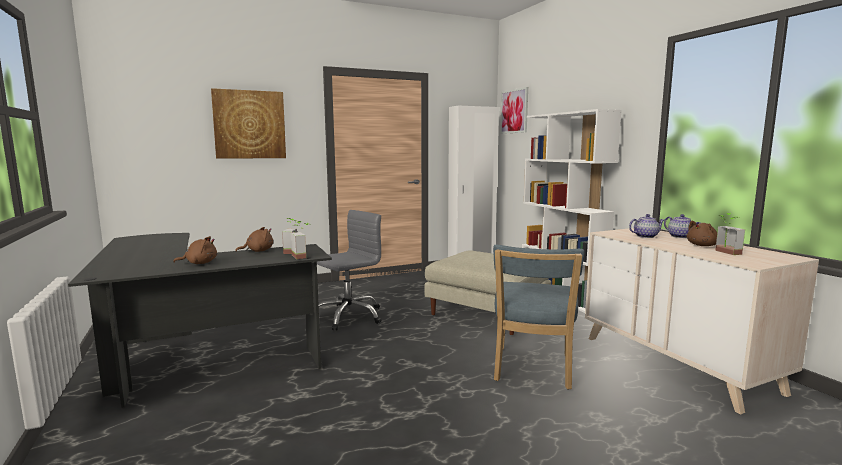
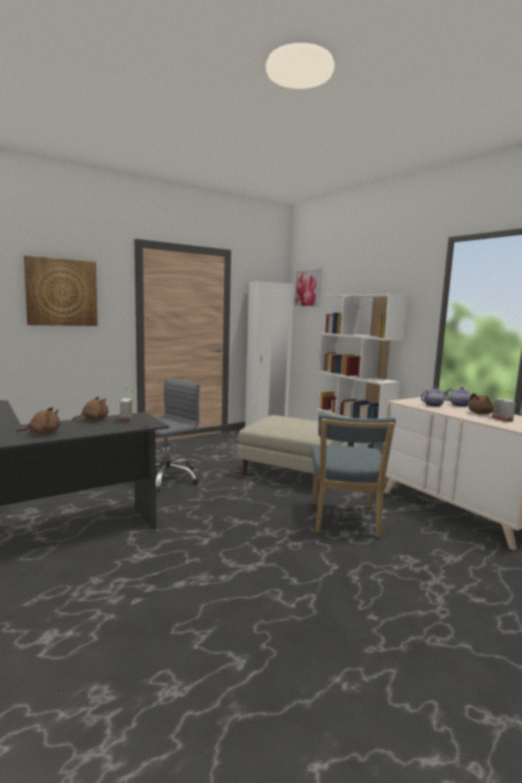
camera: 10 degrees left, 0 degrees up
potted plant [291,221,309,259] -> none

